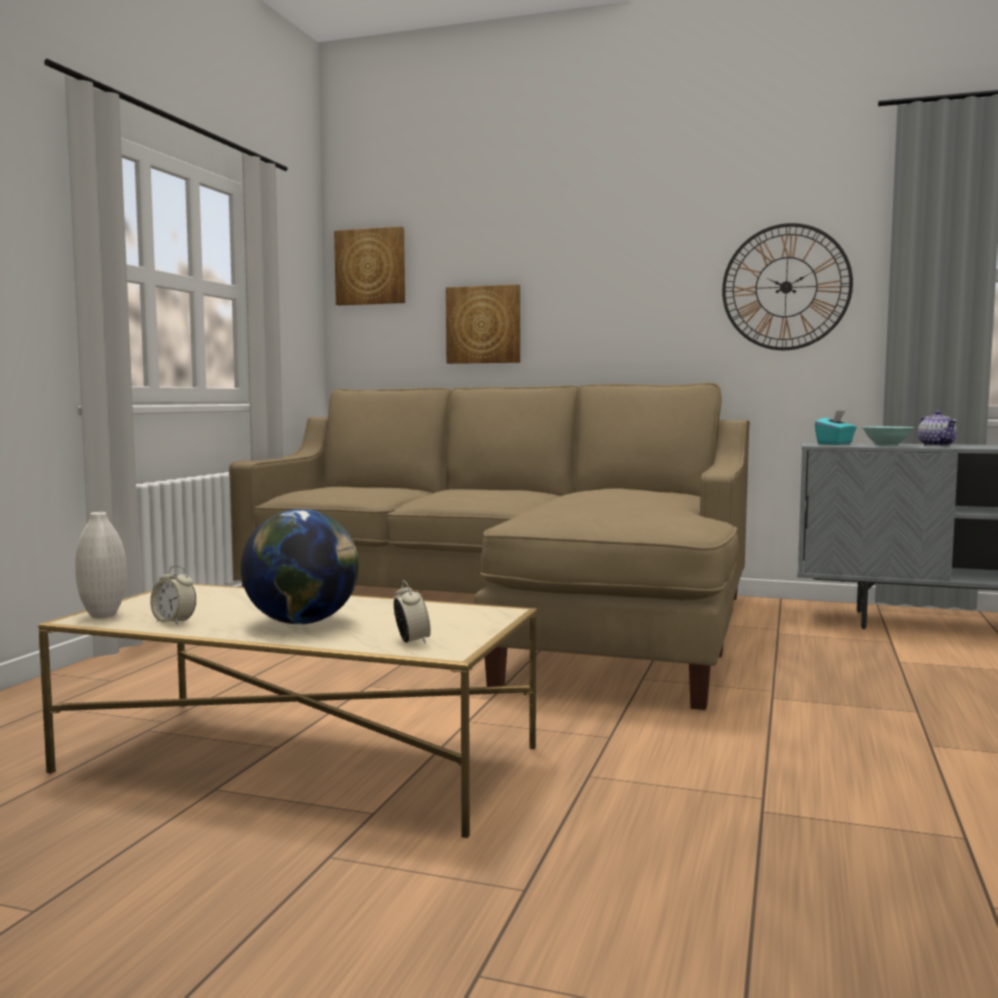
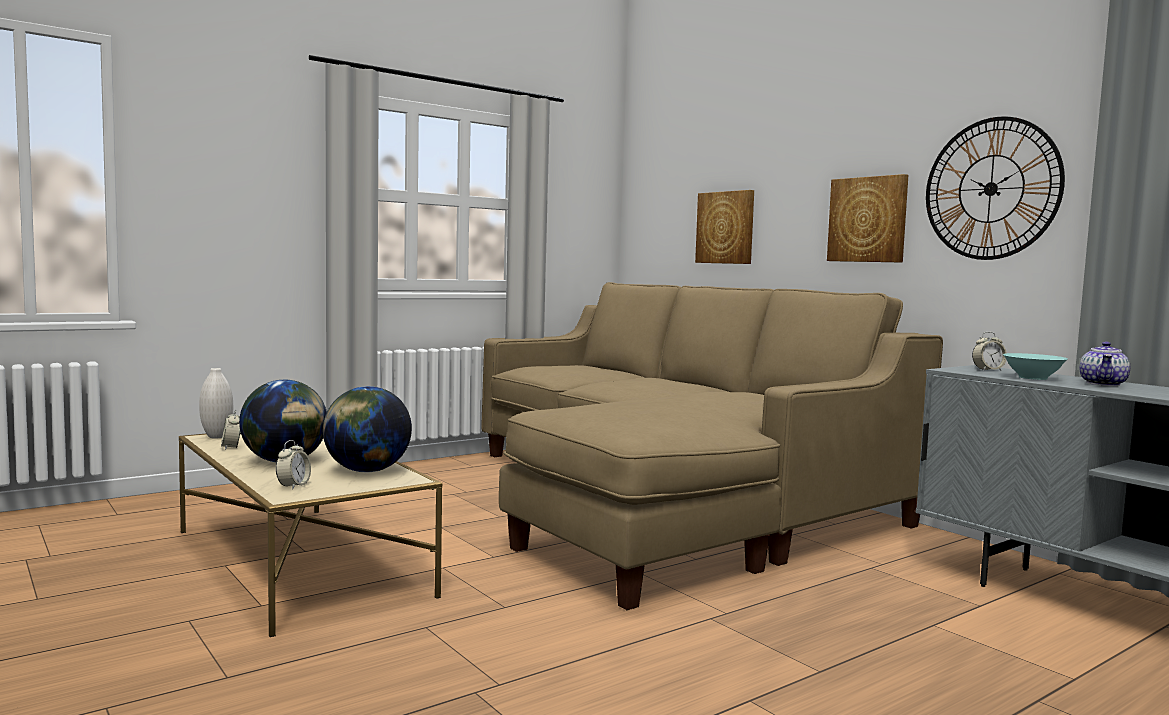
camera: 35 degrees right, 0 degrees up
picture [334,226,405,305] -> picture moved to [827,174,908,263]
turquoise tissue box [815,411,857,445] -> alarm clock [972,332,1007,371]
none -> globe [323,386,412,472]

